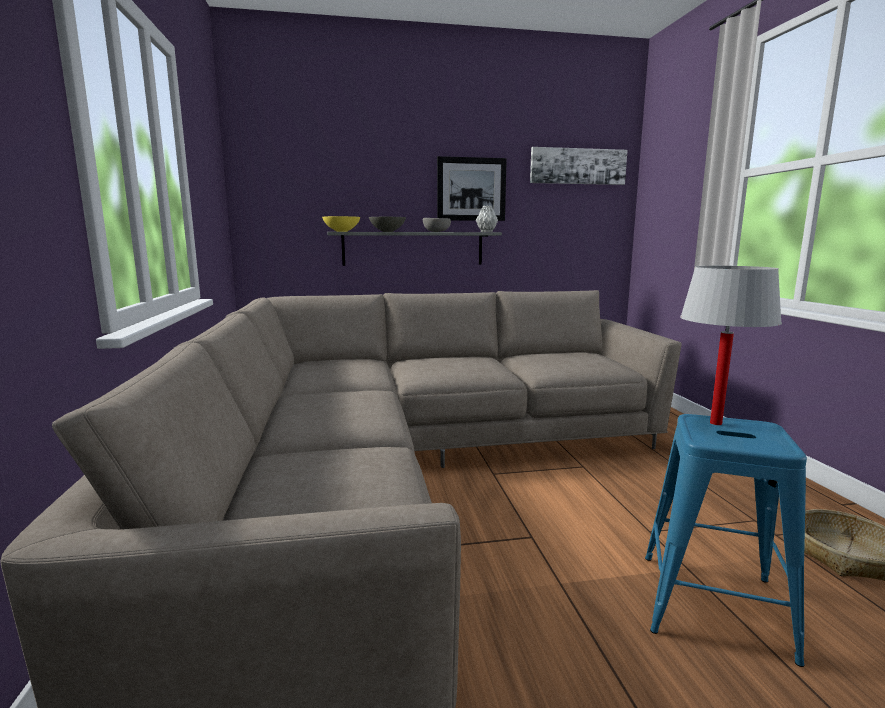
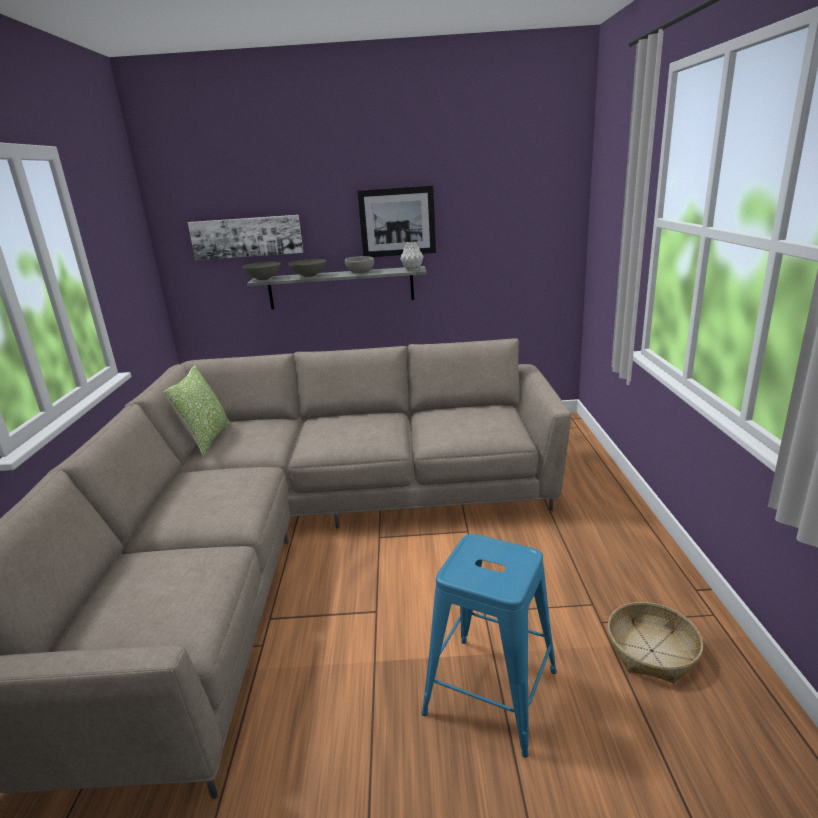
camera: 10 degrees right, 10 degrees up
yellow bowl [322,216,360,232] -> grey bowl [242,262,281,280]
picture [530,147,628,185] -> picture moved to [188,215,303,260]
white table lamp [680,266,782,425] -> none
none -> pillow [164,365,230,456]

